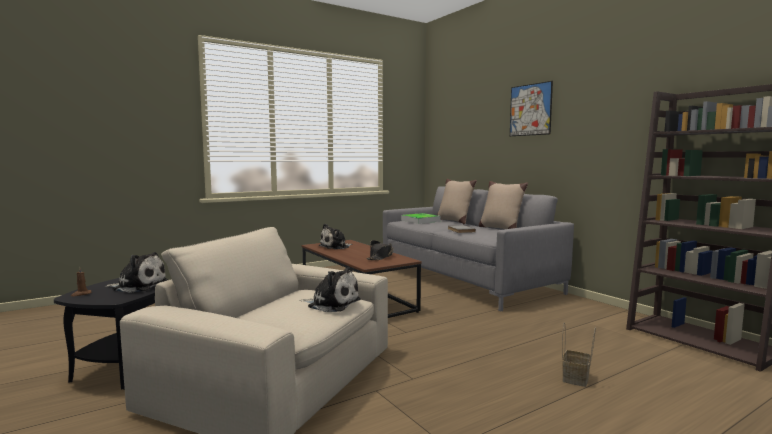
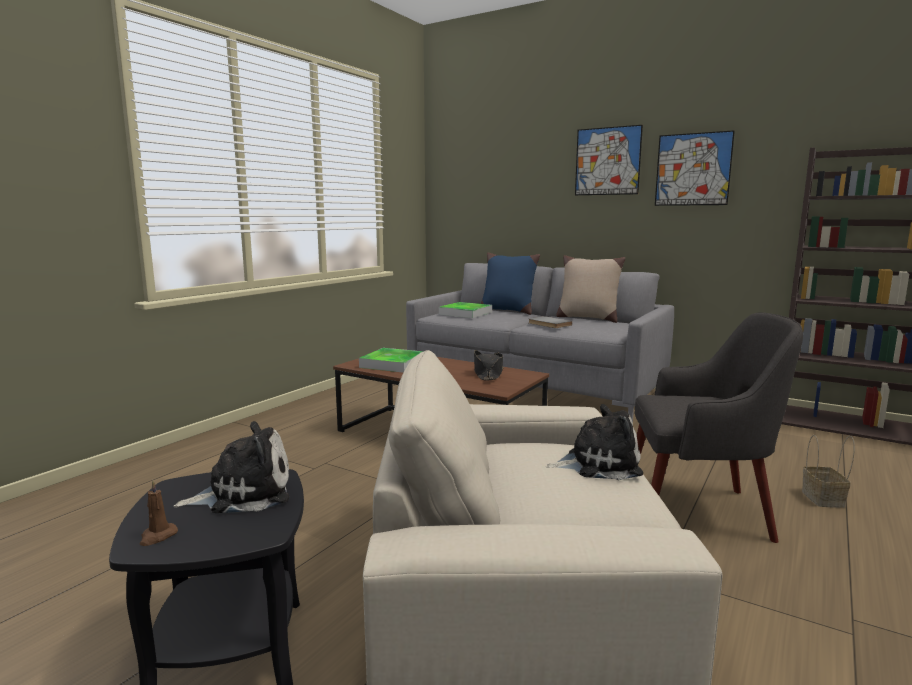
camera: 25 degrees left, 5 degrees up
plush toy [319,223,353,250] -> tray [359,348,424,373]
beige pillow [437,179,477,225] -> blue pillow [481,253,540,315]
none -> grey armchair [635,312,803,543]
none -> picture [655,130,735,206]

